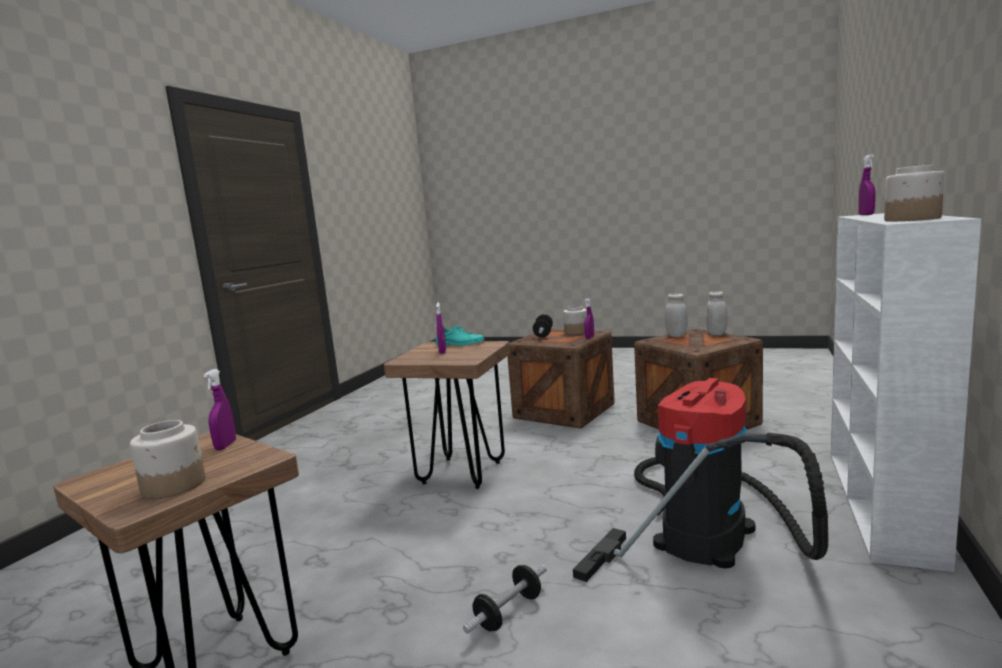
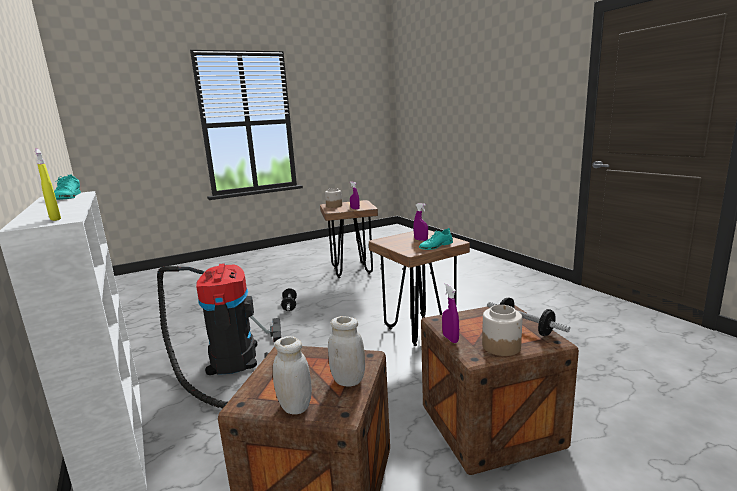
camera: 130 degrees right, 5 degrees up
purple spray bottle [858,154,875,215] -> yellow spray bottle [35,149,61,221]
jar [884,165,944,221] -> turquoise shoe [54,175,81,200]

